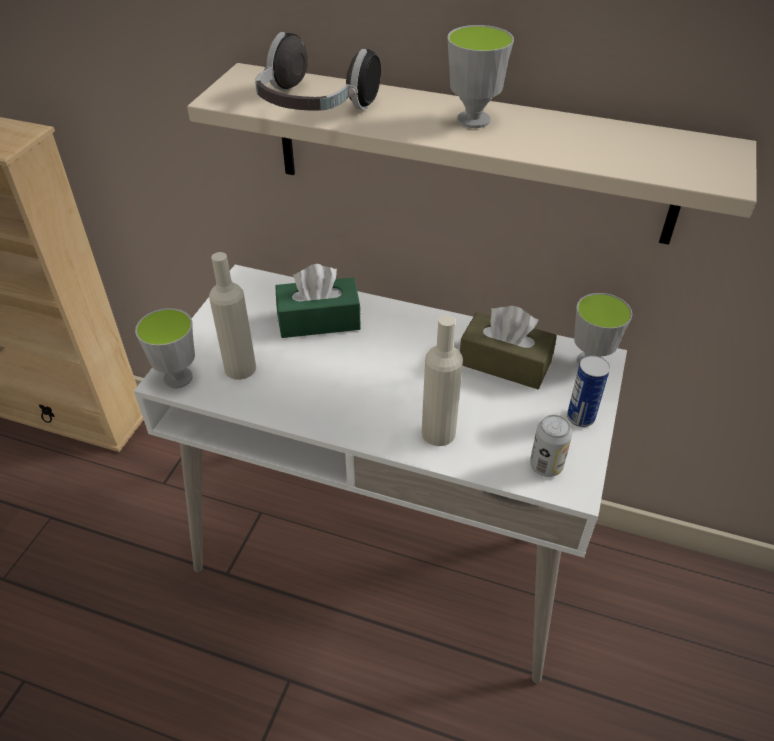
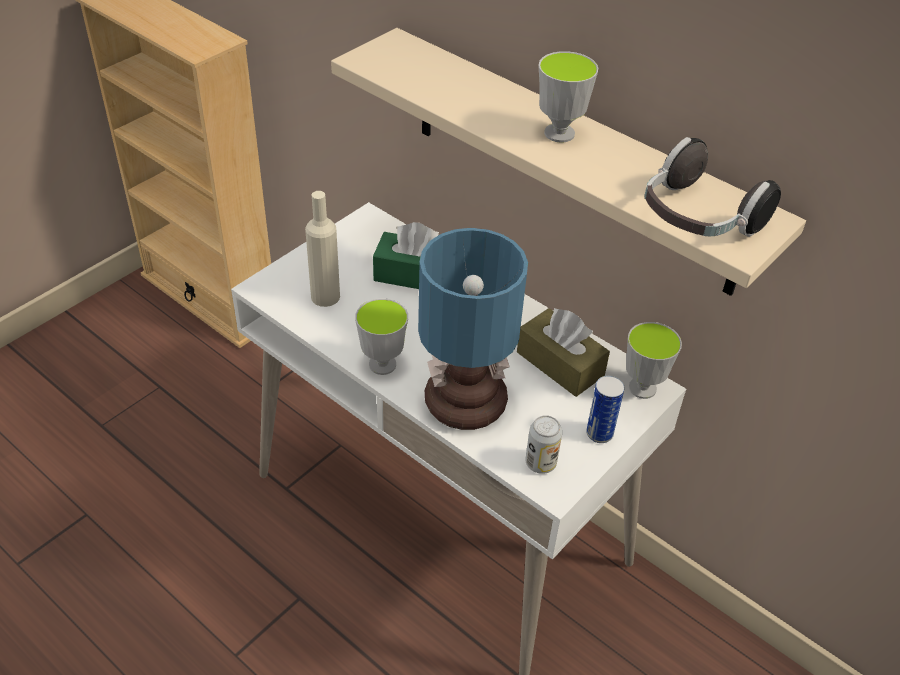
camera: 20 degrees right, 0 degrees up
cup [135,308,195,388] -> cup moved to [355,298,408,375]
headphones [255,32,381,111] -> headphones moved to [644,137,781,237]
beige bottle [422,315,463,446] -> table lamp [418,228,528,430]

